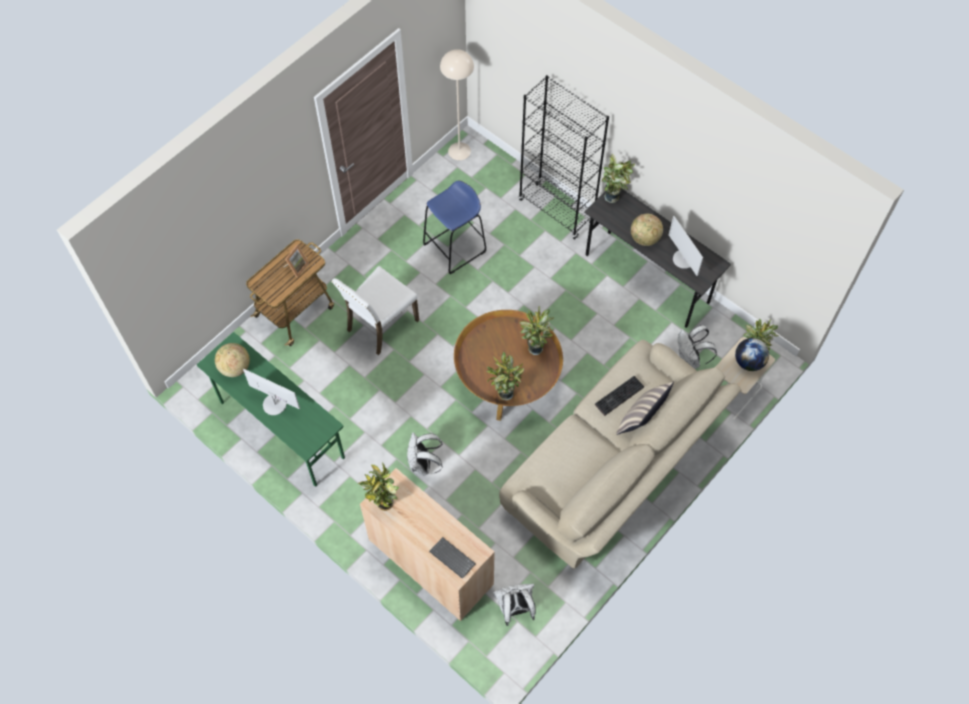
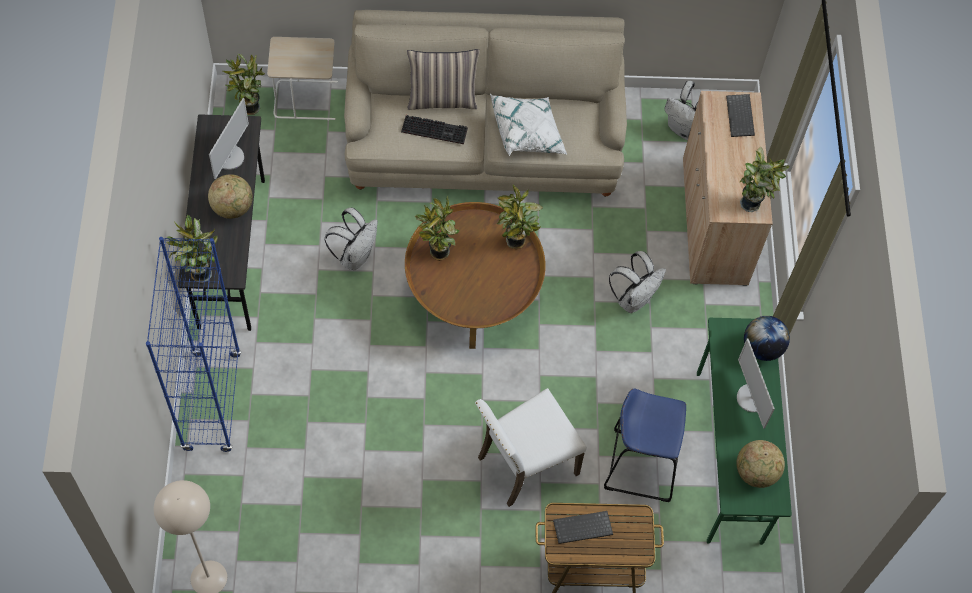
camera: 135 degrees left, 0 degrees up
picture frame [283,245,309,277] -> keyboard [553,511,613,544]
white chair [332,266,419,355] -> white chair turned 150 degrees clockwise [475,389,587,507]
blue stool [423,181,486,275] -> blue stool moved to [604,389,686,502]
black bookcase [519,75,609,240] -> blue bookcase [146,237,241,452]
white backpack [678,325,717,369] -> white backpack moved to [324,208,378,271]
globe [735,338,769,371] -> globe moved to [744,316,790,361]
none -> white pillow [490,93,567,156]

